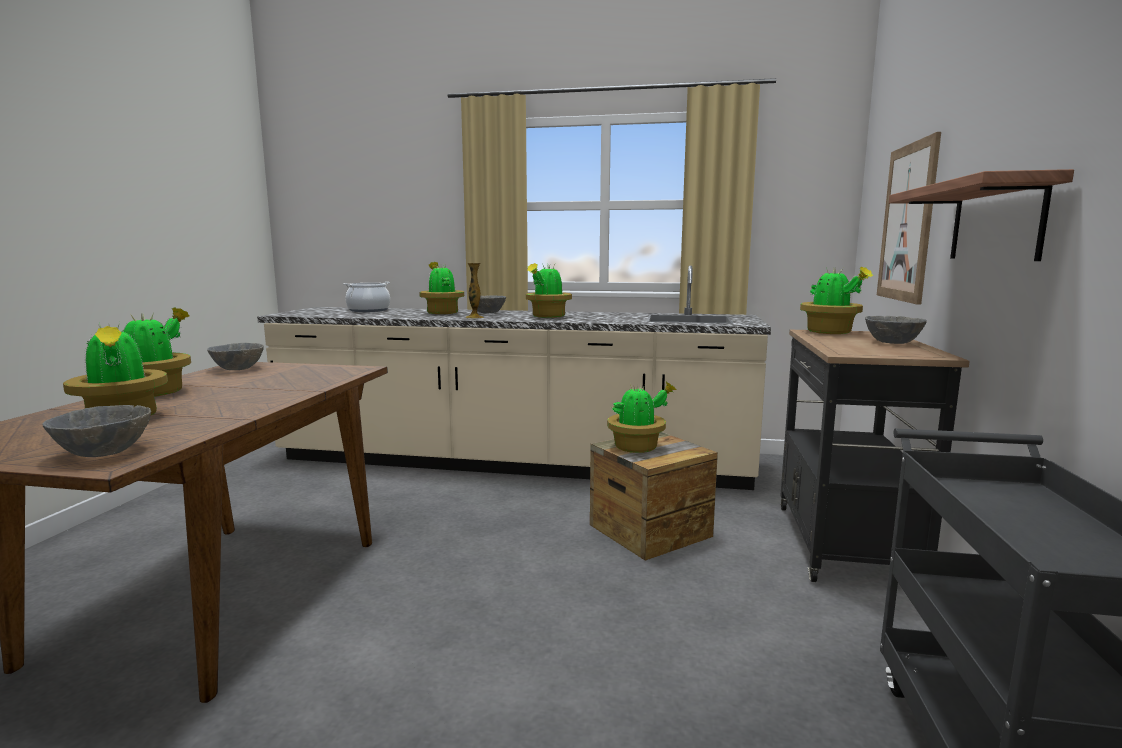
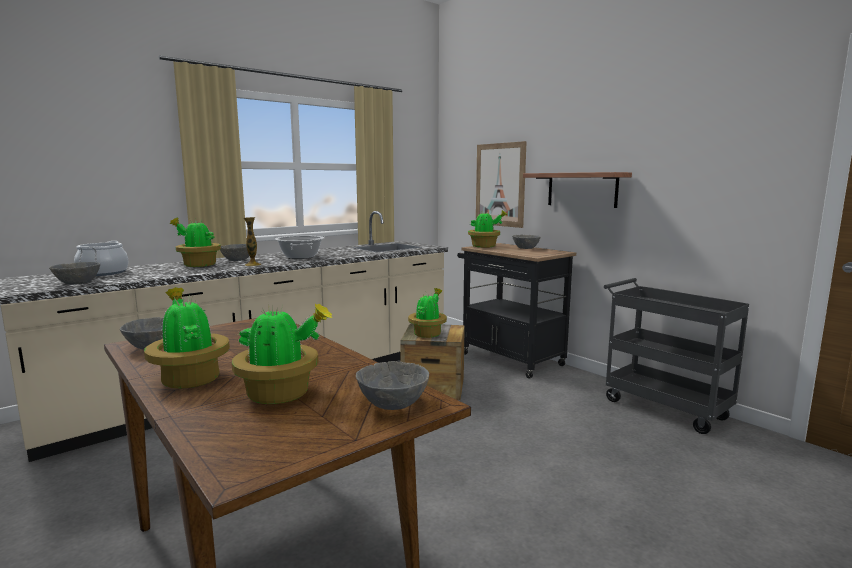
camera: 50 degrees left, 0 degrees up
potted plant [526,263,572,318] -> cooking pot [275,236,324,259]
none -> grey bowl [49,262,100,285]

